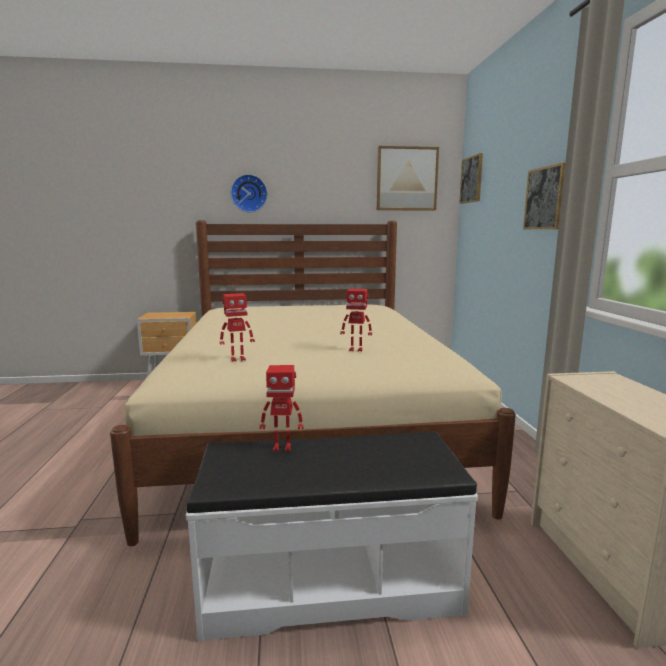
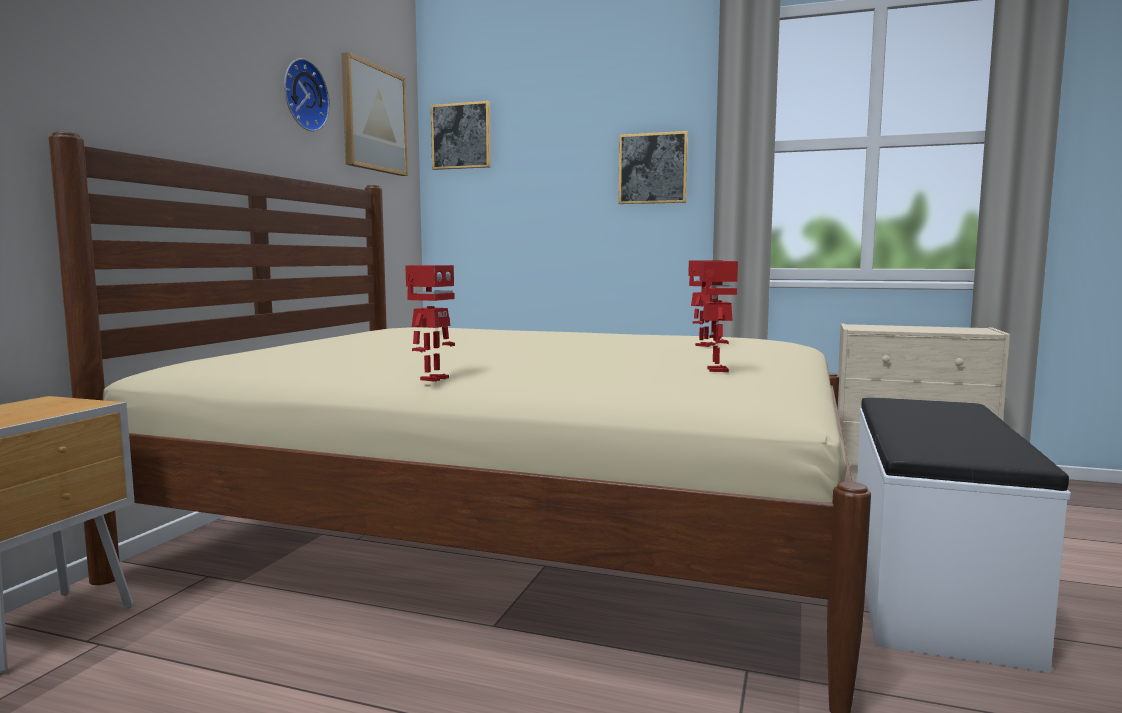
camera: 65 degrees left, 5 degrees down
wall clock [230,174,268,213] -> wall clock moved to [284,58,330,132]
toy robot [259,365,304,452] -> toy robot moved to [405,265,455,382]

